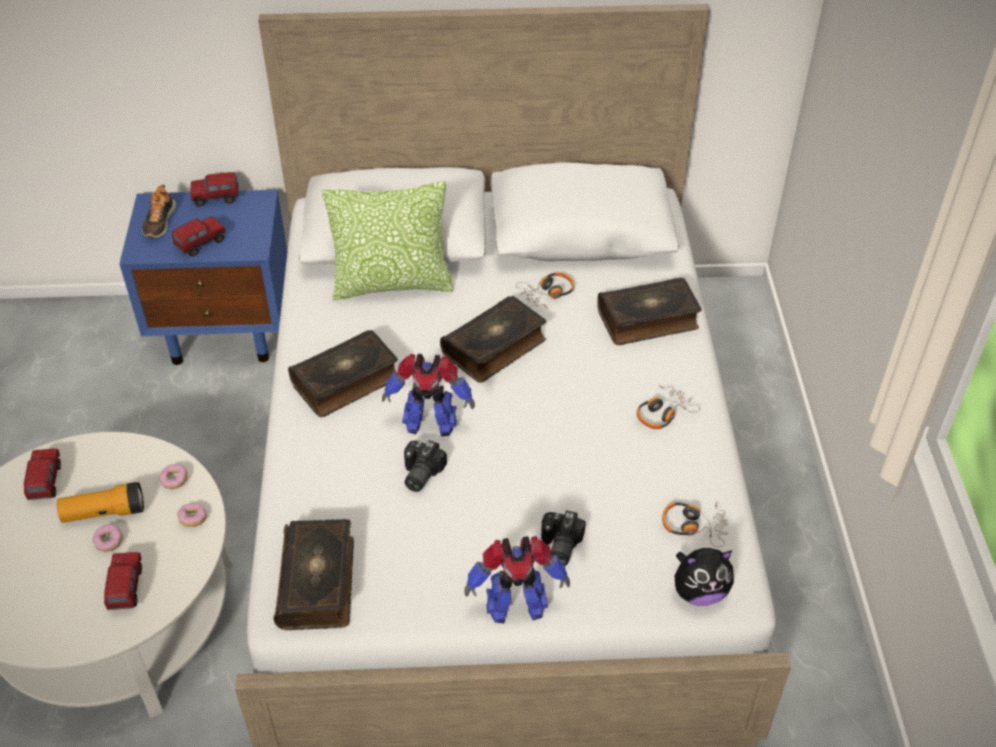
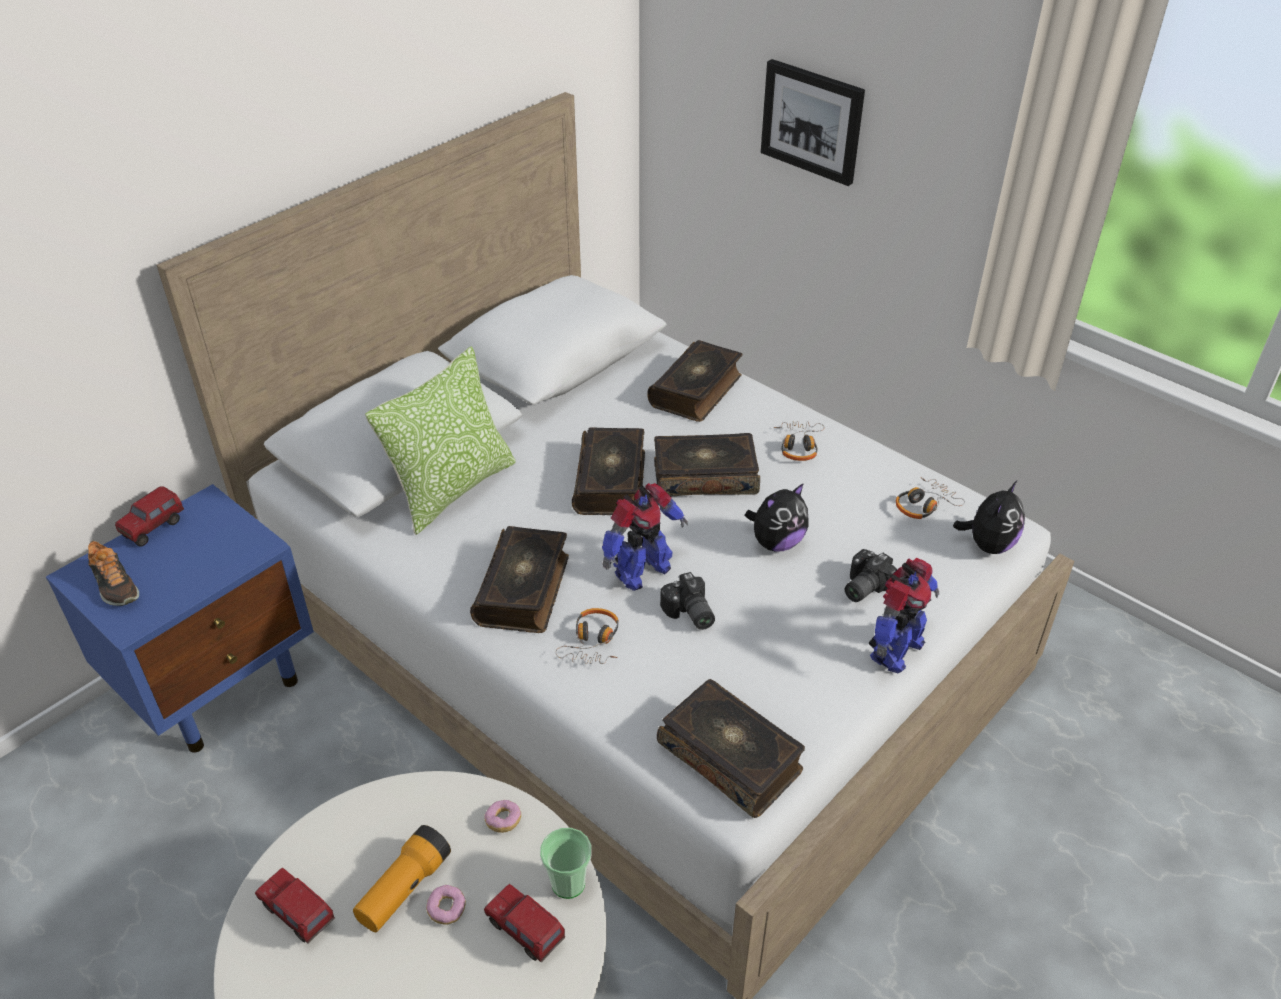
camera: 45 degrees left, 5 degrees down
donut [160,464,188,489] -> none
toy truck [172,216,225,257] -> none
headphones [516,272,574,308] -> headphones moved to [556,608,619,664]
camera [541,510,586,566] -> camera turned 75 degrees clockwise [845,549,897,602]
none -> cup [540,828,591,899]
none -> book [654,433,760,496]
none -> plush toy [745,483,808,552]
none -> picture [761,59,865,186]

